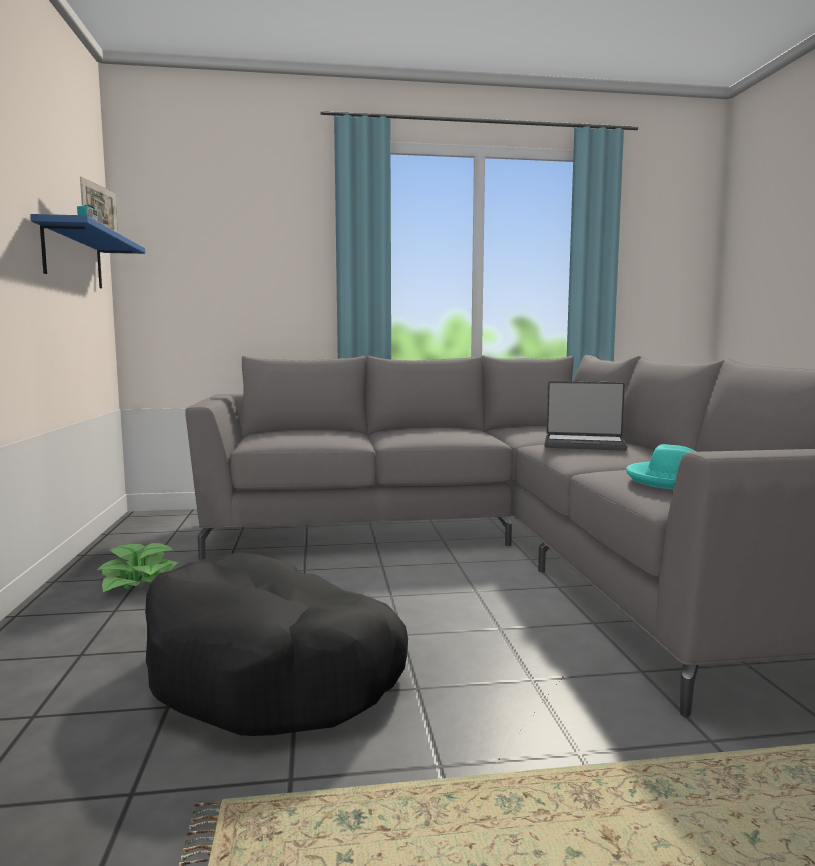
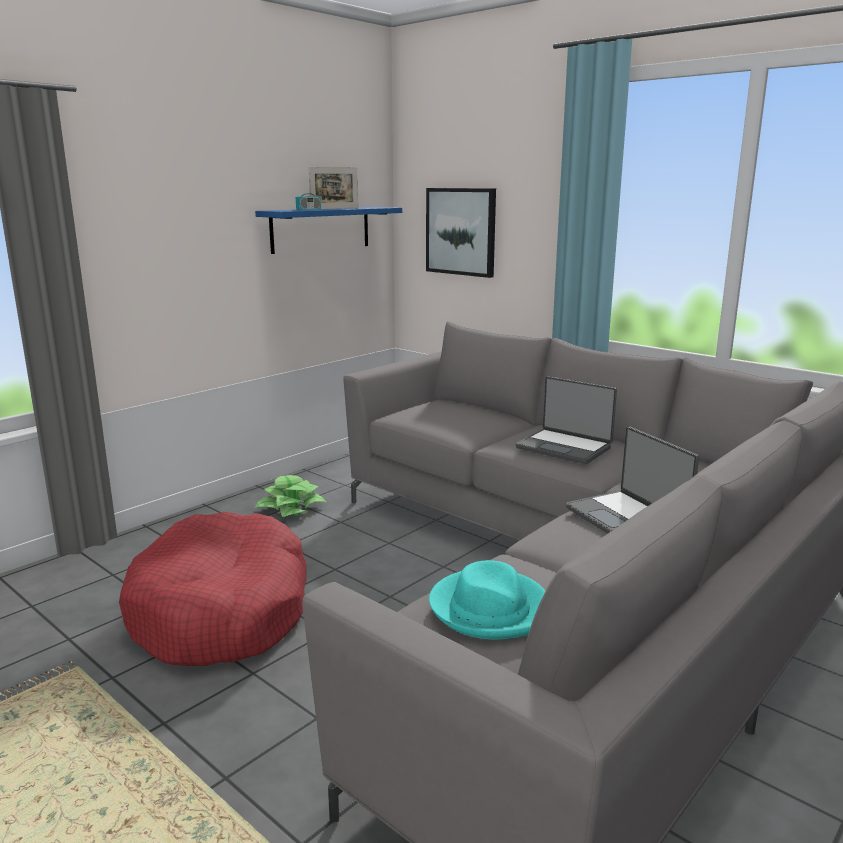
camera: 50 degrees right, 10 degrees up
black dog bed [145,553,408,736] -> red dog bed [119,512,306,666]
none -> picture [426,188,496,278]
none -> laptop [516,376,617,464]

